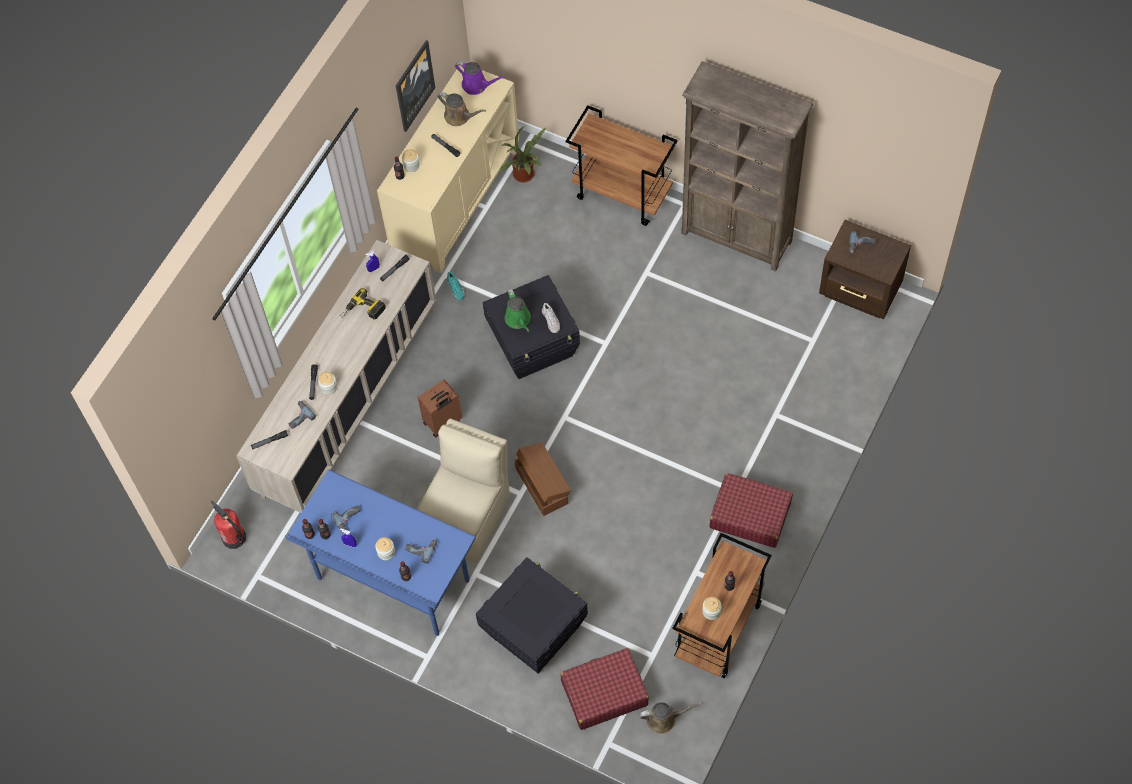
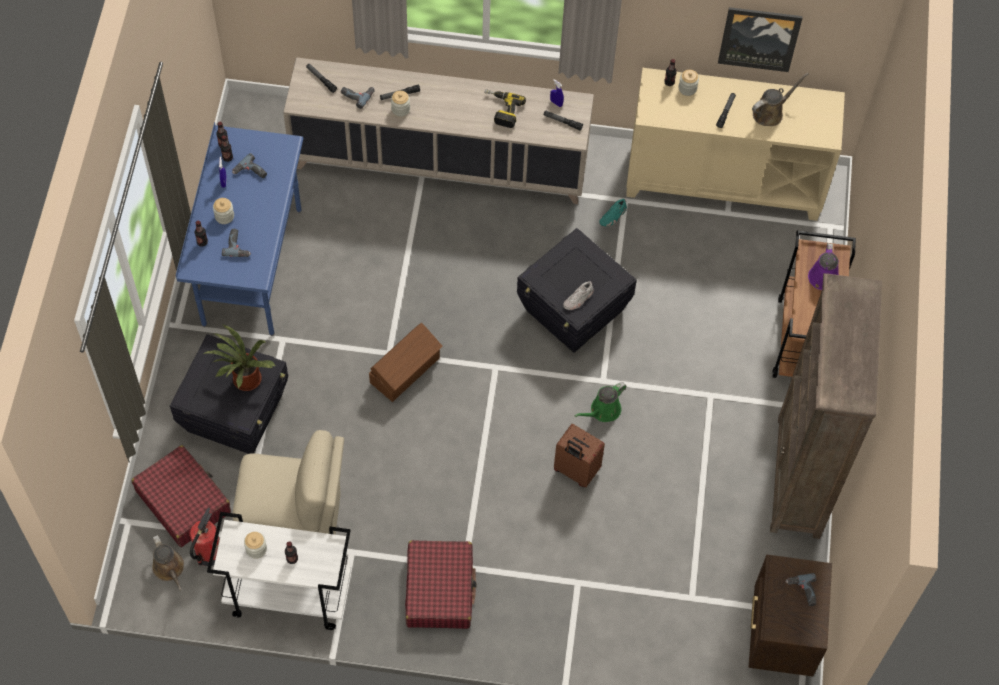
camera: 65 degrees right, 0 degrees up
fire extinguisher [211,501,246,549] -> fire extinguisher moved to [190,508,220,566]
beige chair [417,418,510,563] -> beige chair moved to [233,430,344,535]
brown suitcase [418,380,462,437] -> brown suitcase moved to [554,424,605,487]
brown watering can [437,92,486,126] -> brown watering can turned 135 degrees counterclockwise [752,73,809,126]
purple watering can [455,61,504,95] -> purple watering can moved to [808,243,839,290]
potted plant [499,125,547,183] -> potted plant moved to [202,325,276,391]
green watering can [505,289,531,332] -> green watering can moved to [574,382,626,422]
brown cart [672,533,772,678] -> white cart [207,512,351,630]

